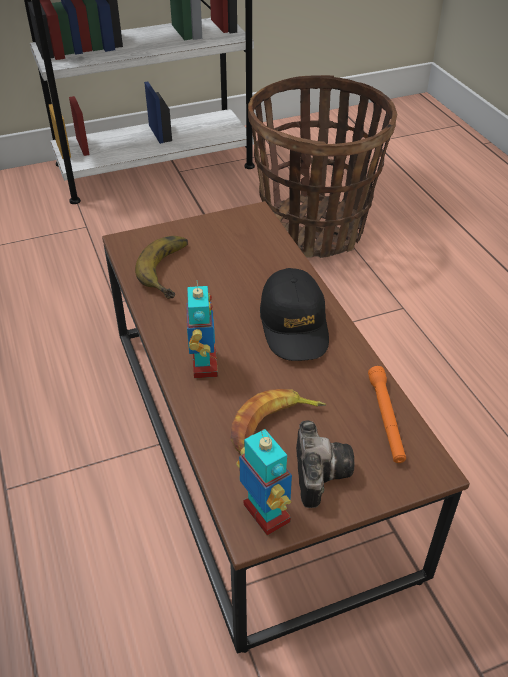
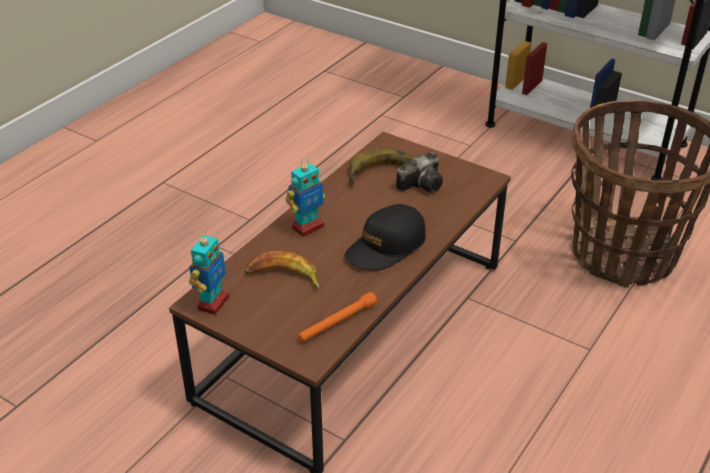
camera: 55 degrees right, 5 degrees down
camera [296,420,354,508] -> camera moved to [396,152,443,192]

